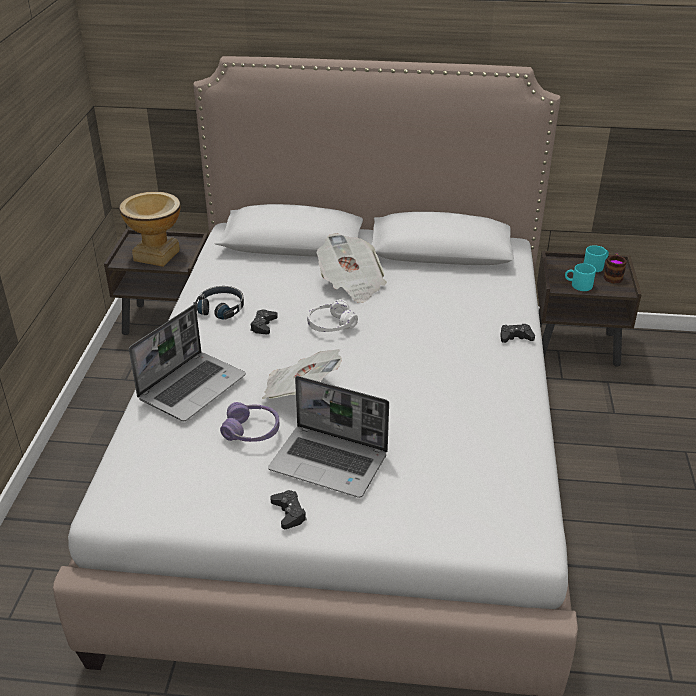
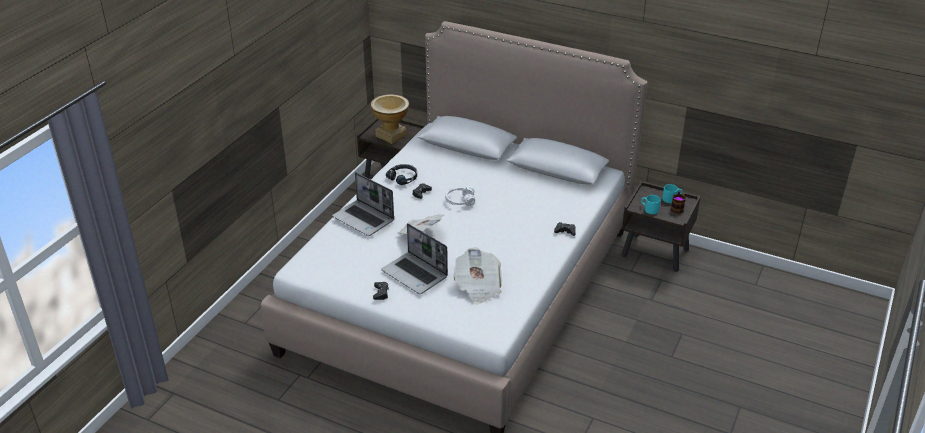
camera: 20 degrees right, 0 degrees up
laptop [129,304,246,421] -> laptop turned 75 degrees clockwise [332,172,394,236]
purple headphones [220,402,279,442] -> none
newspaper [317,233,387,303] -> newspaper moved to [453,247,502,305]

